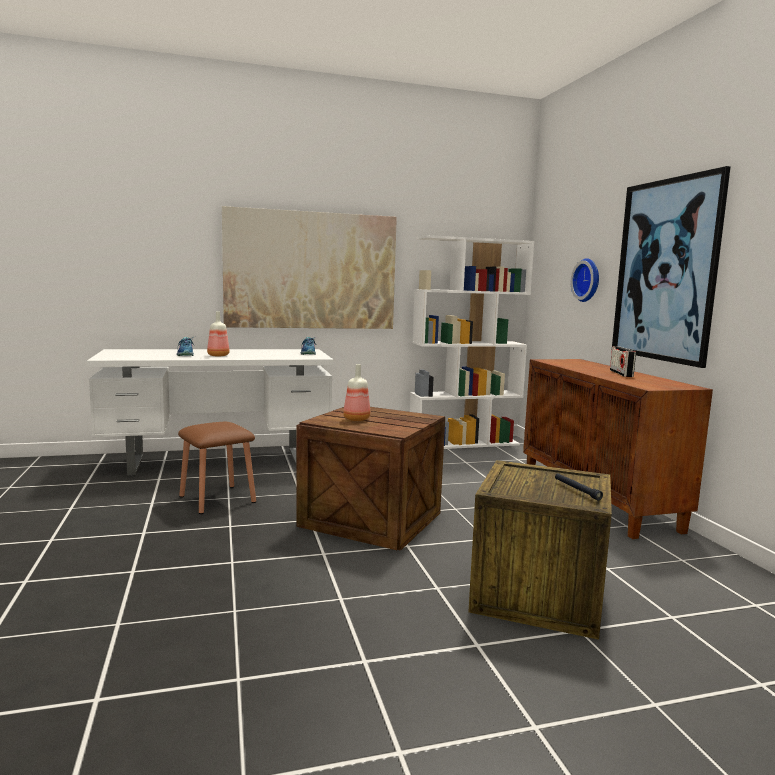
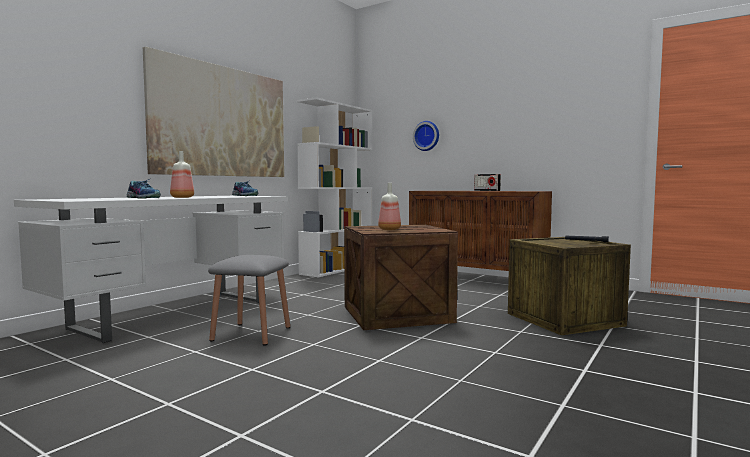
camera: 40 degrees left, 5 degrees down
brown stool [178,422,256,514] -> grey stool [208,255,290,345]
picture [612,166,731,368] -> none

